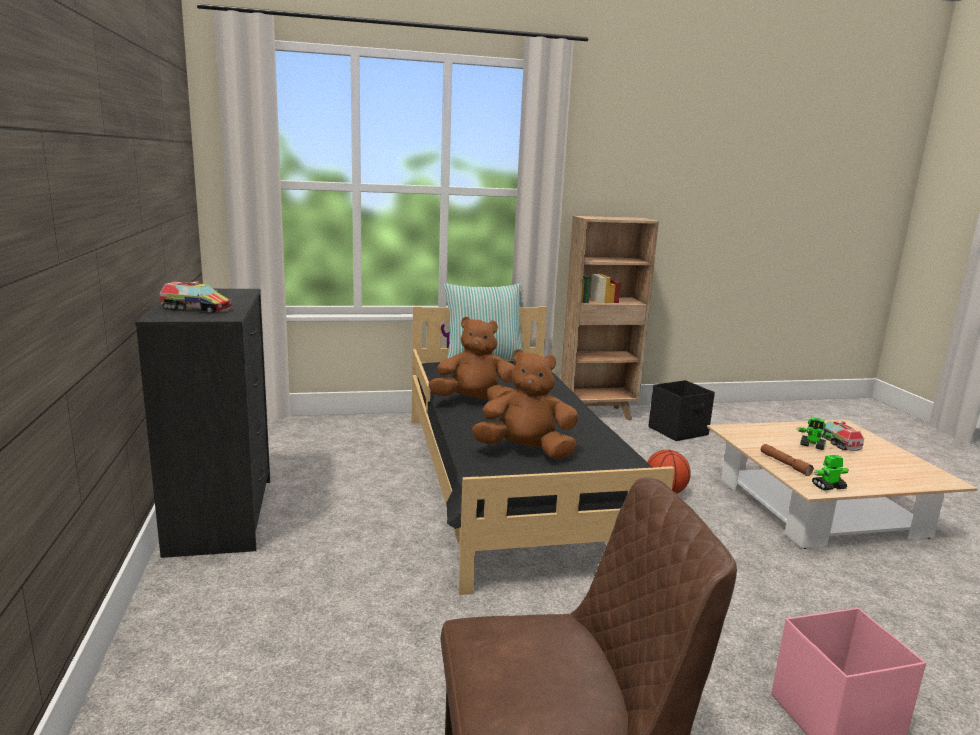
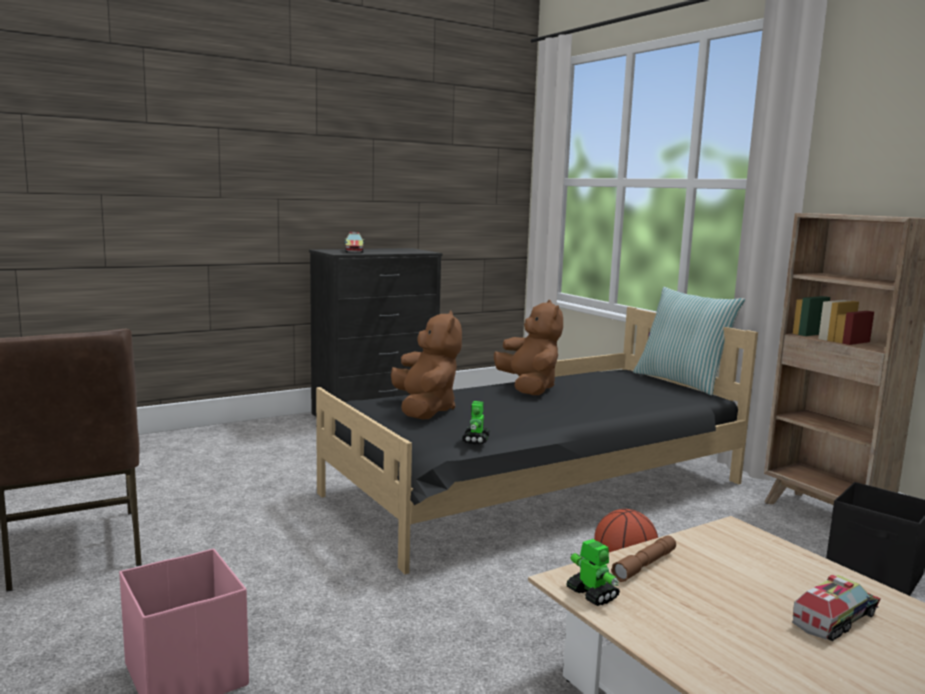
camera: 70 degrees right, 5 degrees down
toy robot [796,417,835,450] -> toy robot moved to [462,401,490,445]

